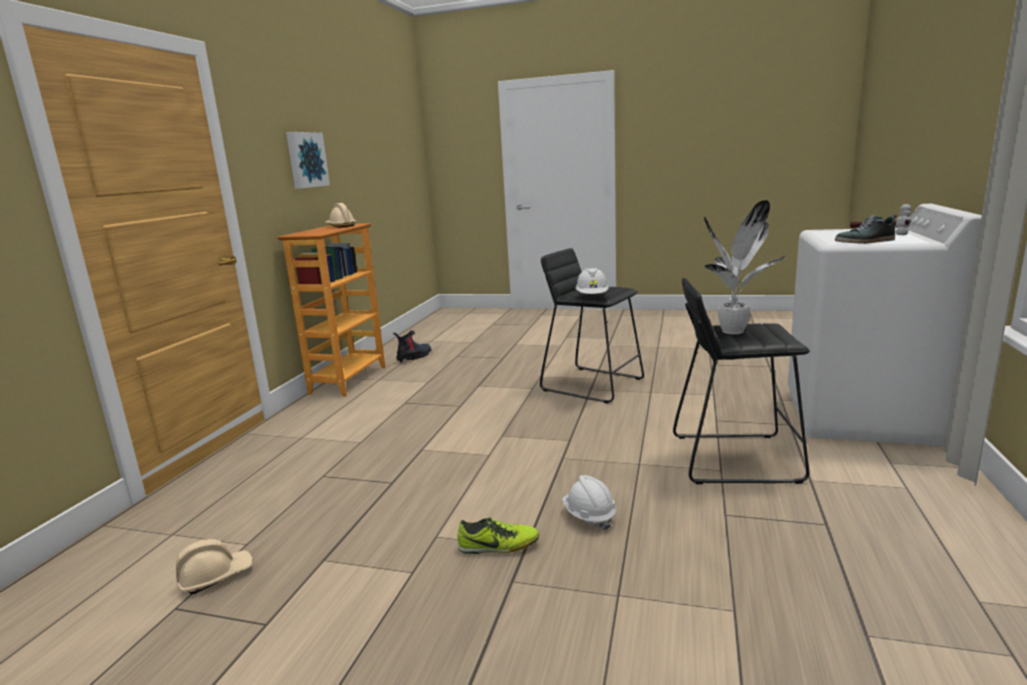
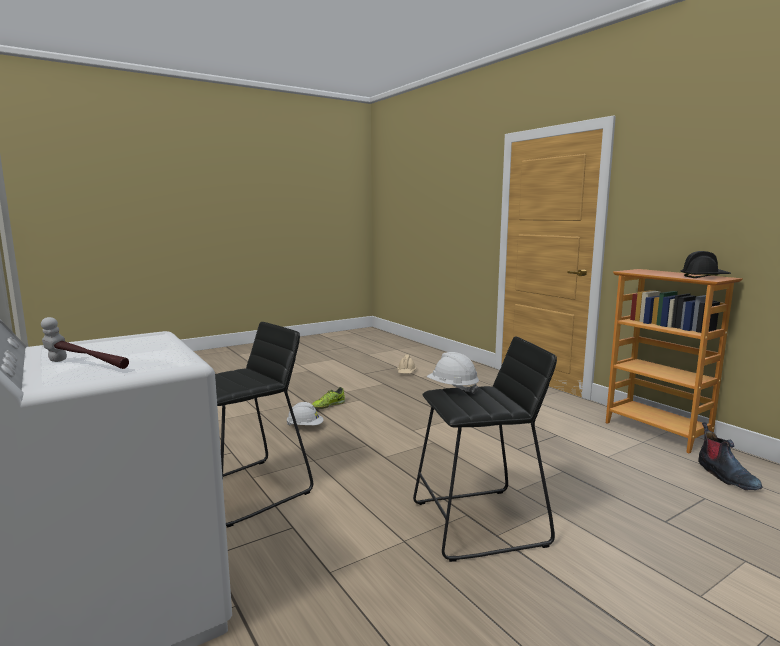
camera: 130 degrees right, 5 degrees down
picture [286,132,330,189] -> none
beige hard hat [325,203,356,228] -> black hard hat [681,251,731,278]
potted plant [704,200,785,334] -> none
shoe [835,215,897,244] -> none

